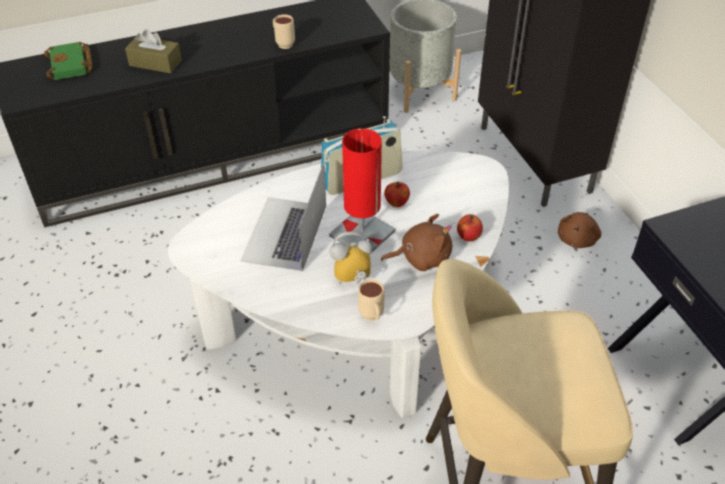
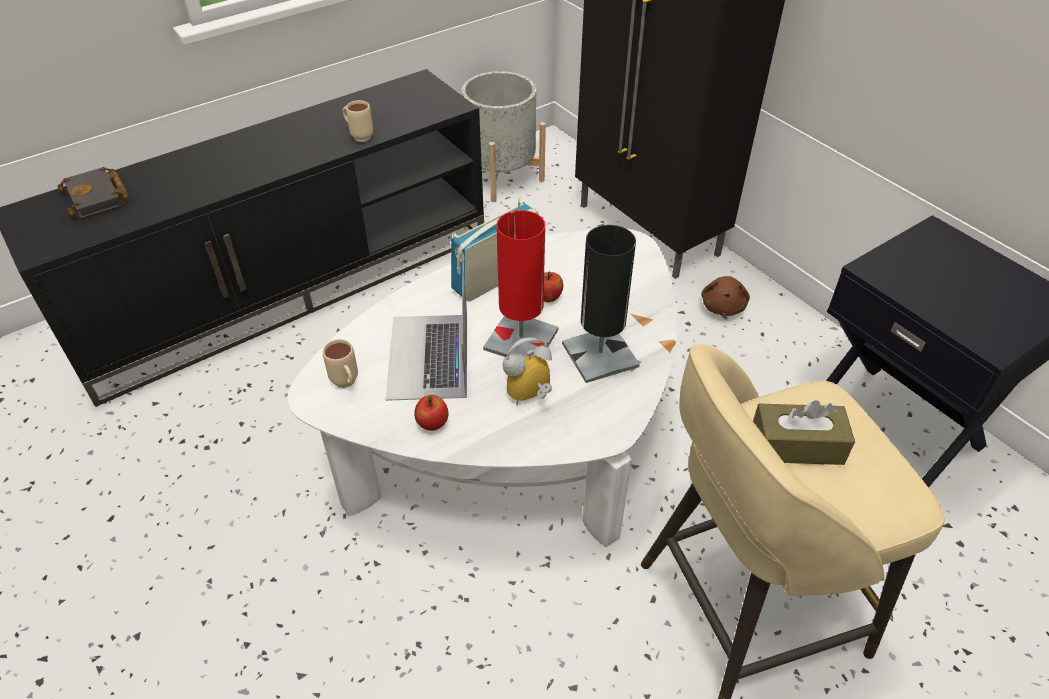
camera: 15 degrees left, 0 degrees up
green book [44,42,93,80] -> black book [58,167,129,218]
brown tissue box [125,29,182,73] -> brown tissue box moved to [753,400,855,465]
beige mug [358,279,385,321] -> beige mug moved to [323,339,358,388]
brown plush toy [381,214,452,271] -> black table lamp [562,225,640,383]
apple [457,214,483,242] -> apple moved to [414,395,448,431]

